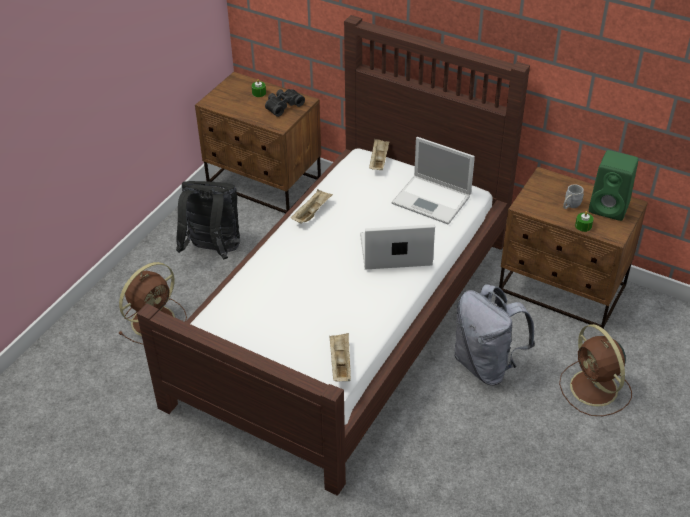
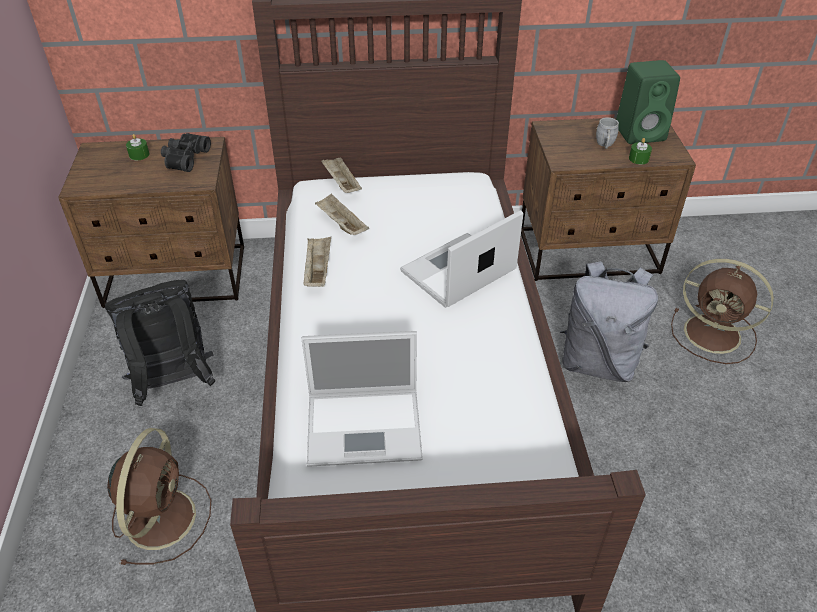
camera: 35 degrees left, 0 degrees up
beige tray [329,333,351,381] -> beige tray moved to [315,193,369,235]
laptop [392,137,475,225] -> laptop moved to [302,331,423,467]

